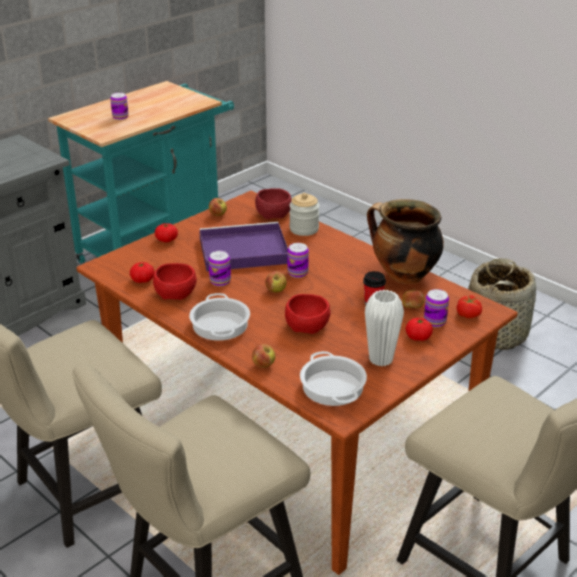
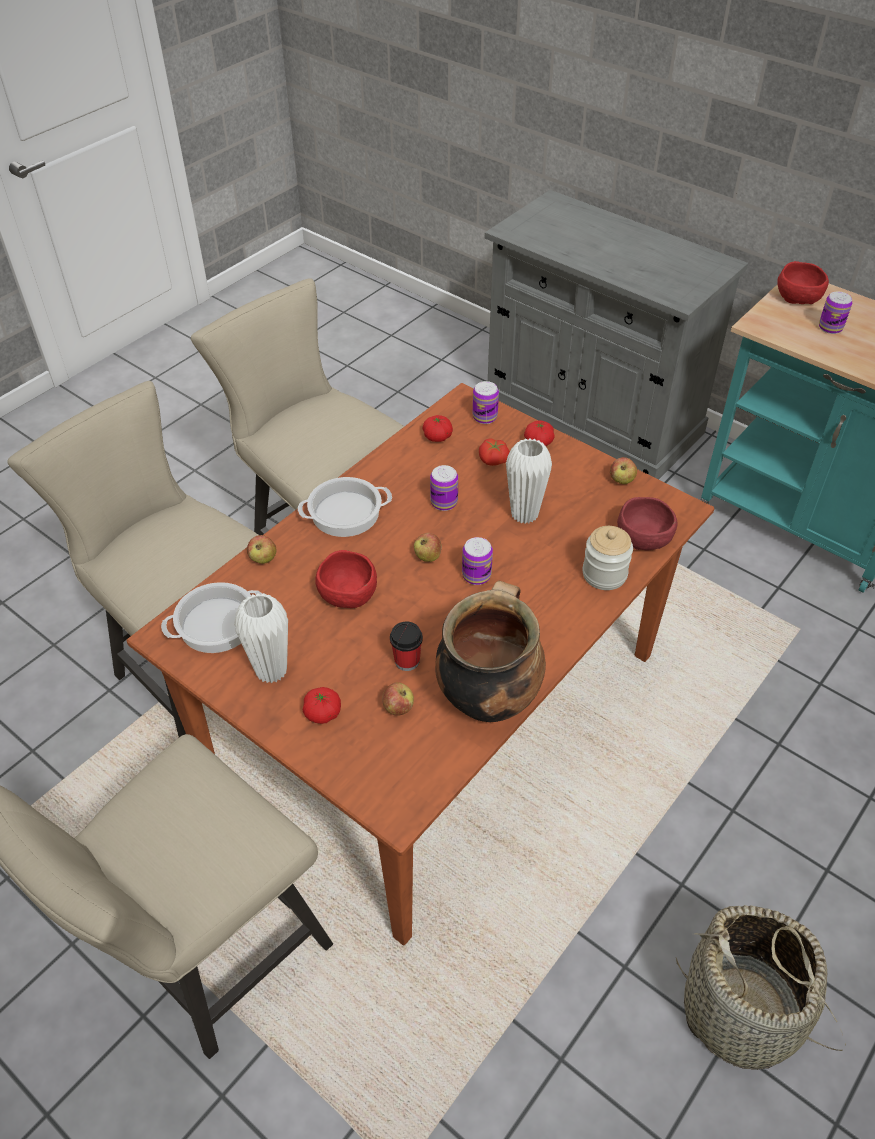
camera: 85 degrees right, 15 degrees up
red bowl [153,263,197,300] -> red bowl moved to [777,261,829,304]
purple tray [199,222,288,272] -> white vase [506,438,552,524]
can [424,289,449,327] -> can moved to [473,381,499,424]
tomato [456,295,482,318] -> tomato moved to [479,438,510,466]

